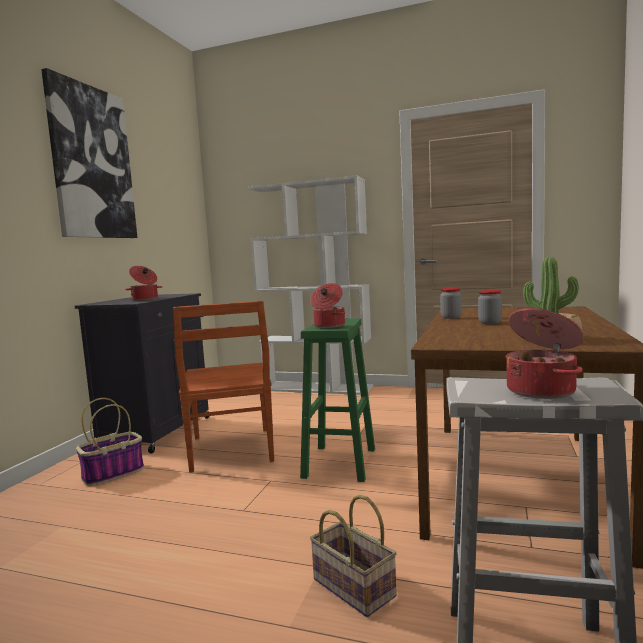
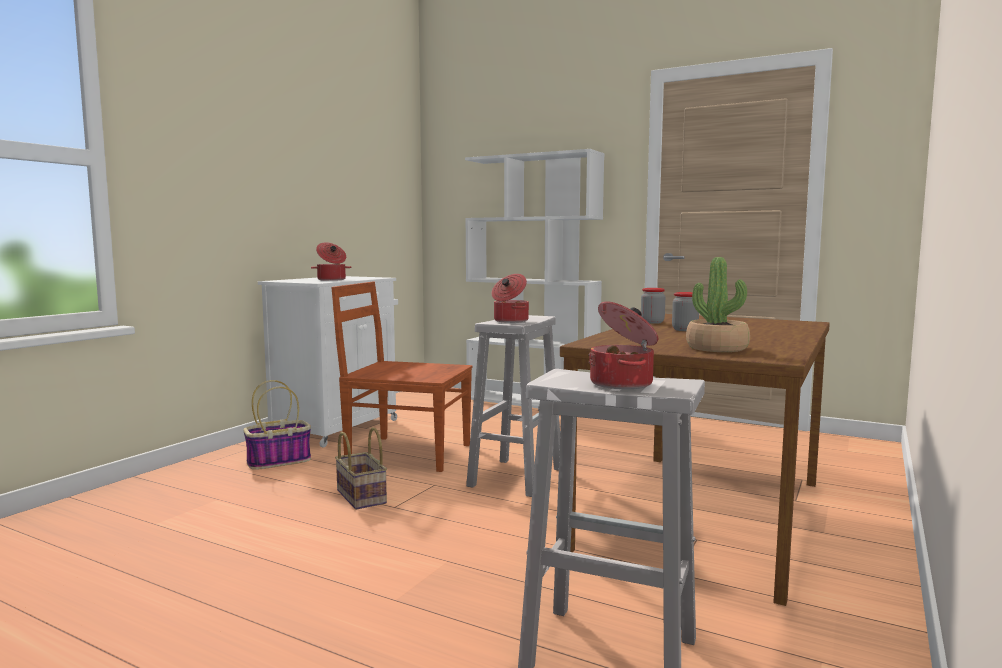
camera: 10 degrees right, 0 degrees up
picture [41,68,137,238] -> none
black cabinet [75,293,209,453] -> white cabinet [258,276,398,448]
brown chair [173,301,274,472] -> brown chair turned 105 degrees clockwise [331,282,473,472]
green stool [300,318,375,482] -> white stool [466,315,560,497]
basket [310,495,397,617] -> basket moved to [335,427,387,510]

